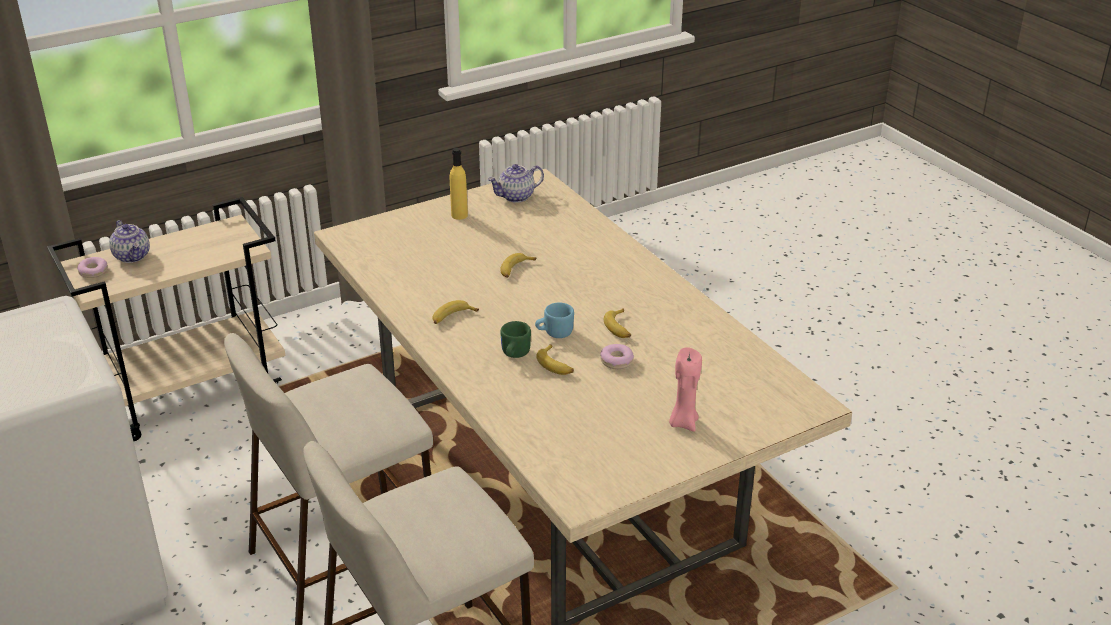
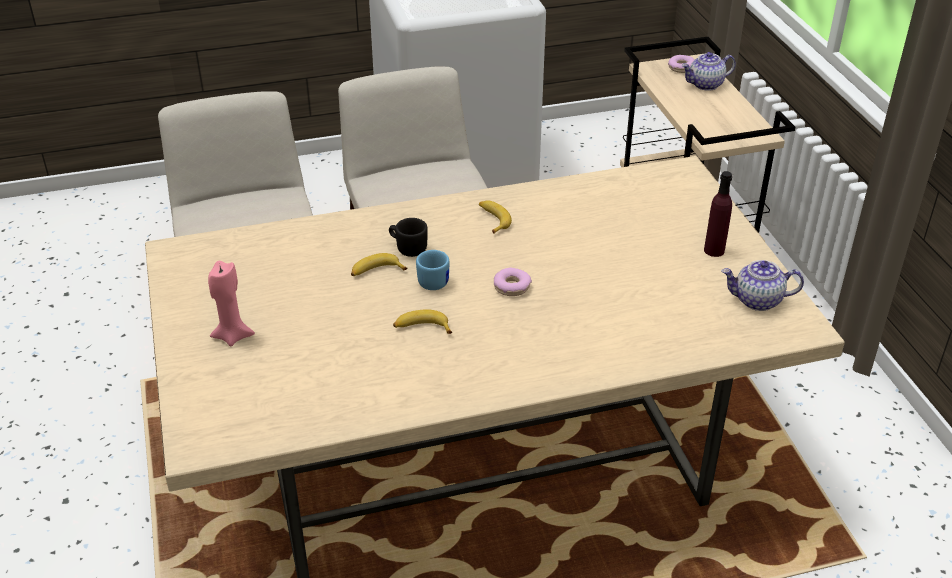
camera: 105 degrees right, 5 degrees up
yellow bottle [450,148,468,220] -> purple bottle [704,171,732,257]
teapot [488,164,544,203] -> teapot turned 75 degrees counterclockwise [721,260,804,311]
banana [500,253,537,278] -> none
green mug [500,321,531,358] -> black mug [389,218,428,257]
donut [600,344,634,369] -> donut moved to [494,268,532,296]

